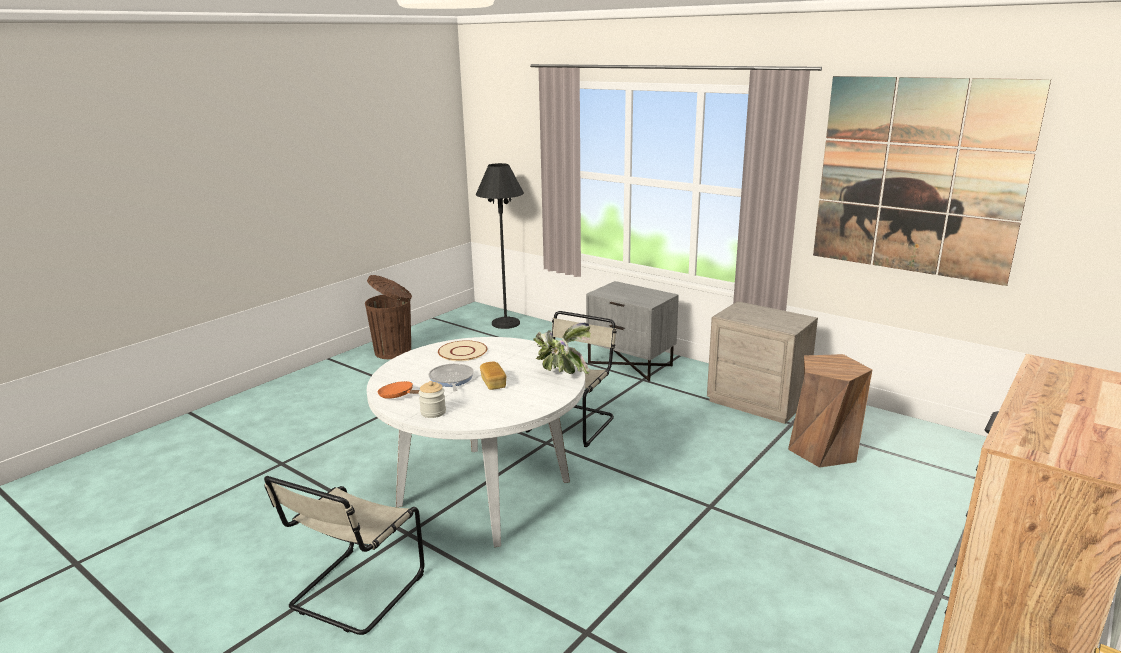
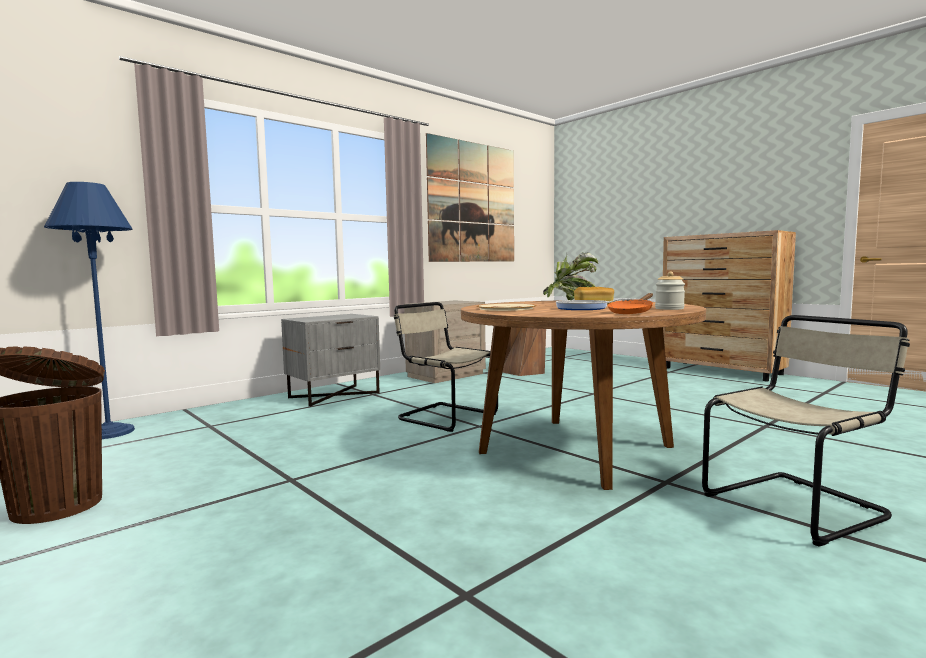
camera: 80 degrees left, 15 degrees down
beige chair [264,476,424,635] -> beige chair turned 60 degrees counterclockwise [702,315,910,546]
white dining table [367,337,585,547] -> brown dining table [461,300,706,490]
black floor lamp [476,163,524,329] -> blue floor lamp [44,182,135,439]

